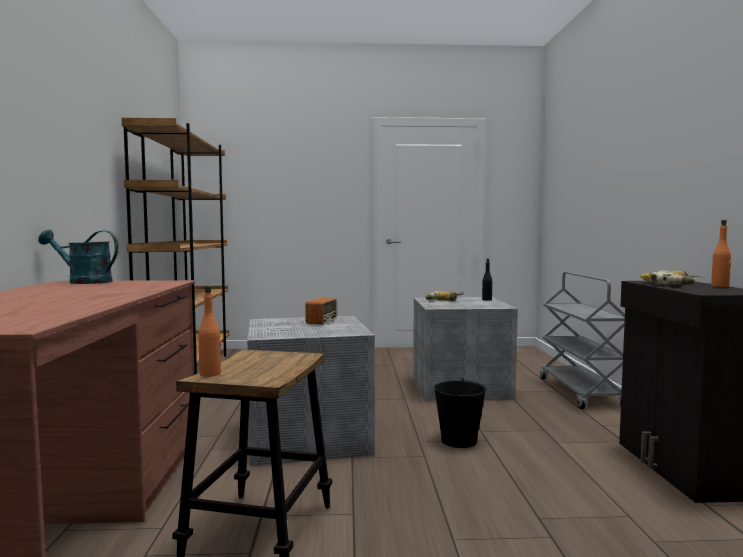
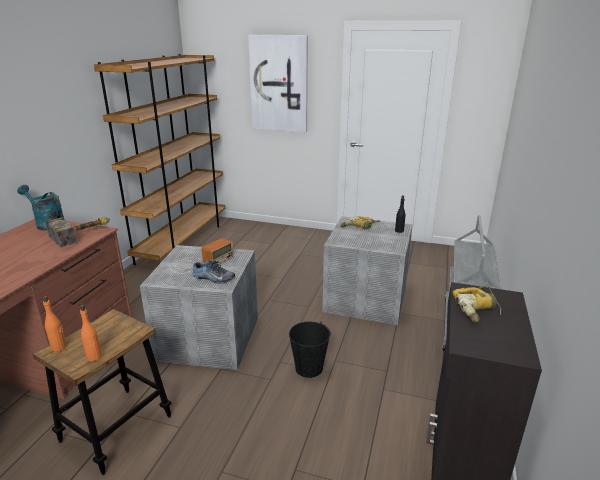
camera: 20 degrees right, 20 degrees up
orange bottle [711,220,731,287] -> orange bottle moved to [80,305,102,361]
none -> hammer [45,217,110,247]
none -> shoe [193,260,235,284]
none -> picture [248,35,308,132]

